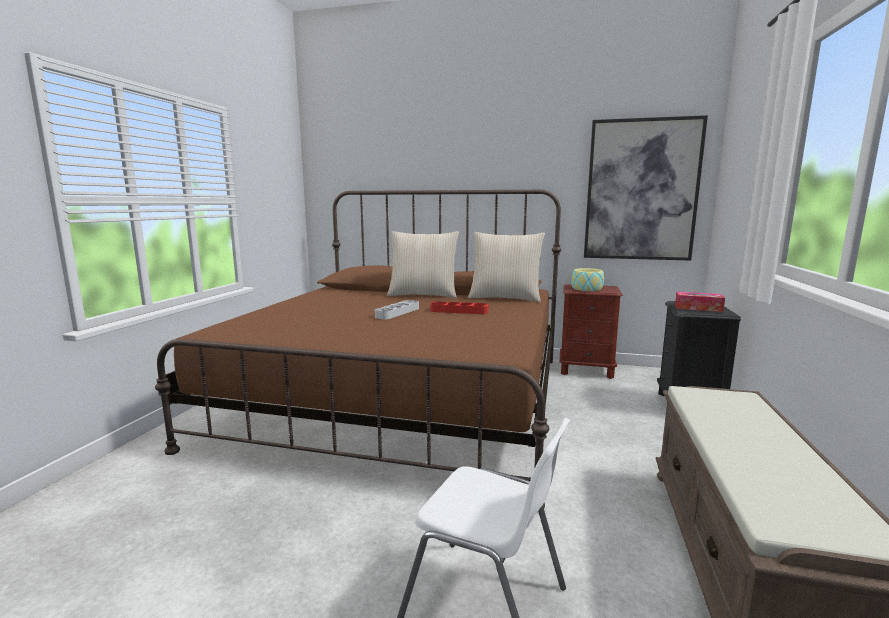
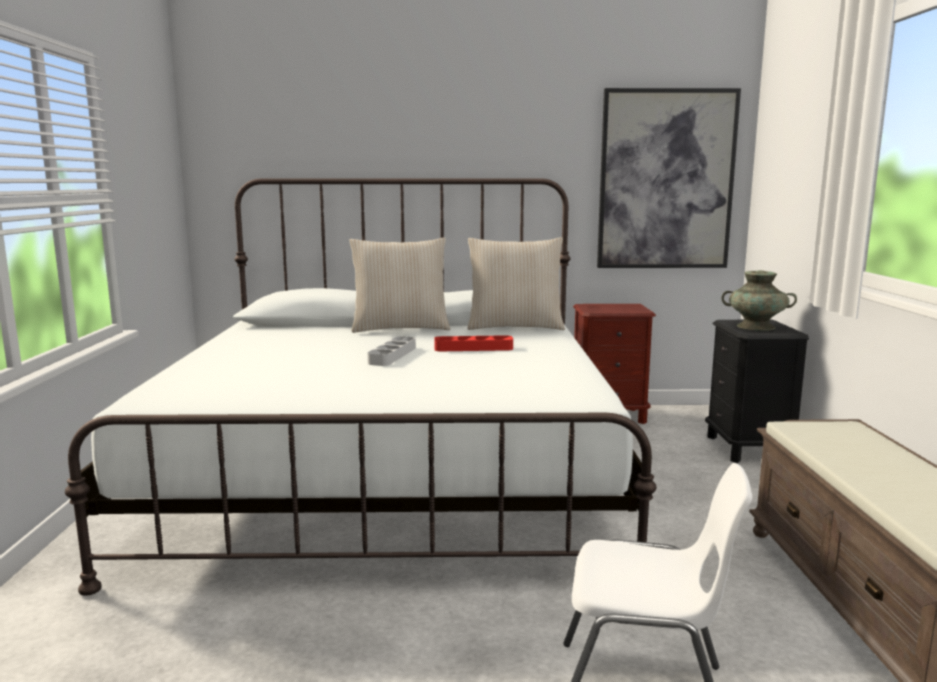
camera: 15 degrees left, 0 degrees up
brown bed [155,190,561,508] -> white bed [65,178,657,596]
bowl [571,268,604,291] -> none
tissue box [675,291,725,312] -> turquoise vase [721,270,797,331]

